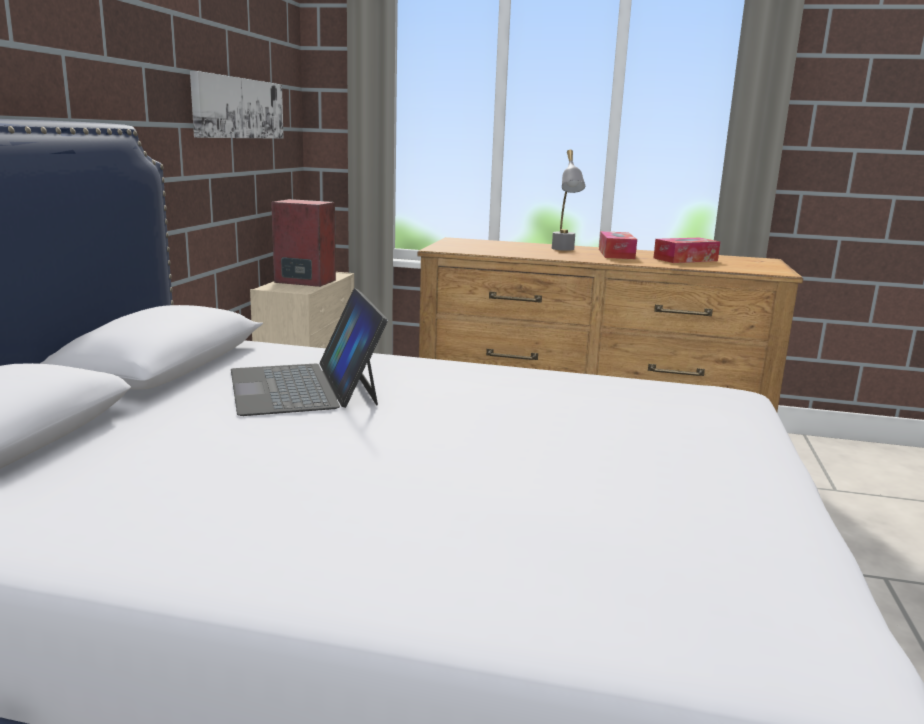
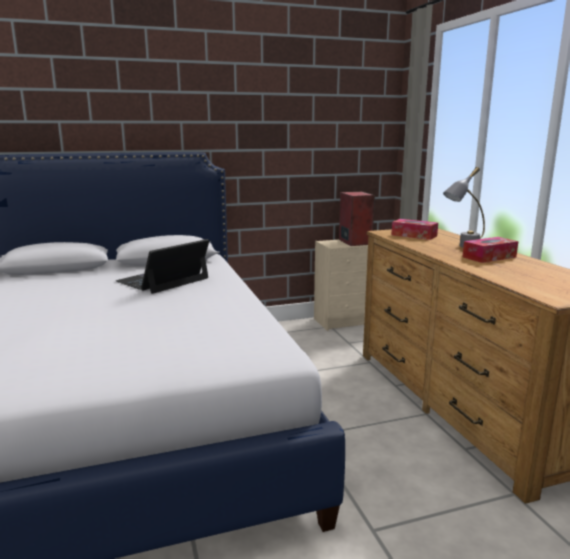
camera: 60 degrees right, 0 degrees up
picture [190,71,284,139] -> none
tissue box [653,238,720,263] -> tissue box moved to [392,219,438,240]

